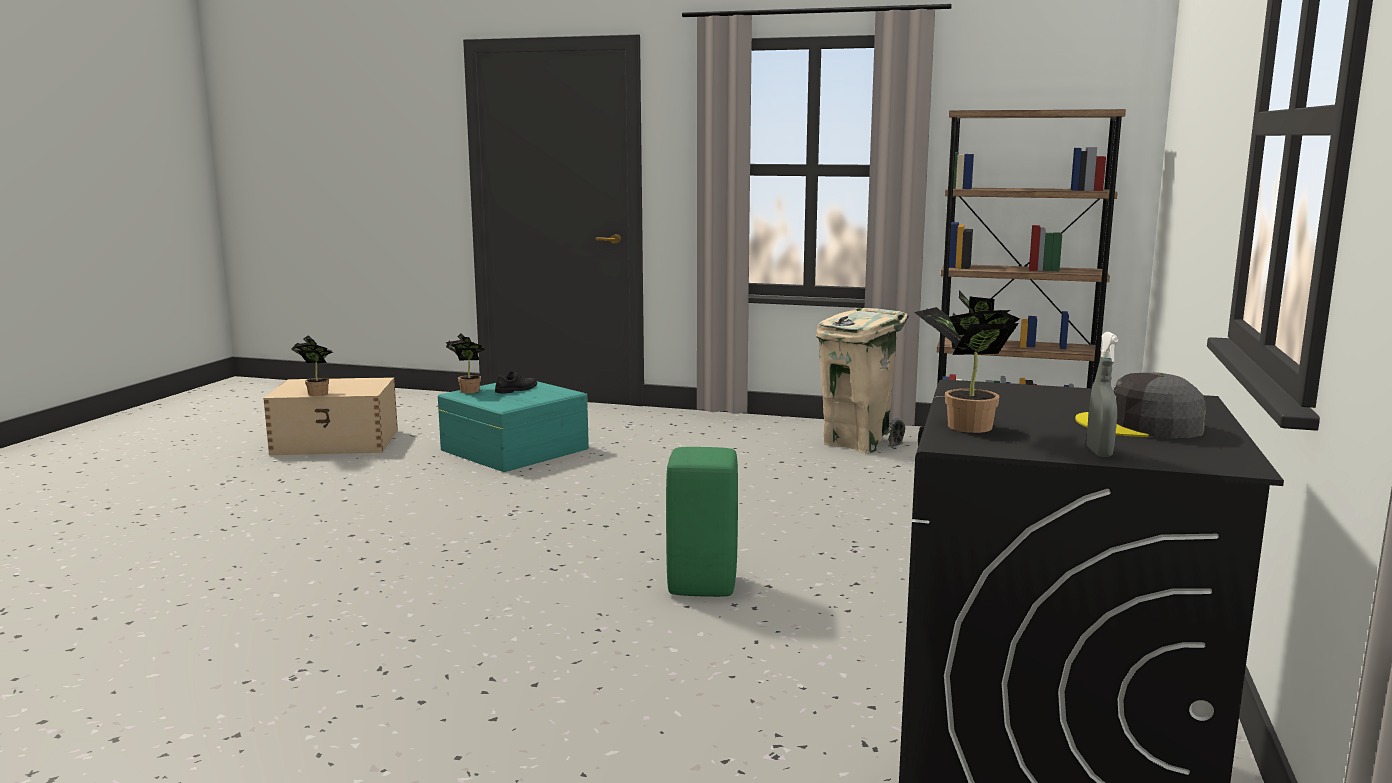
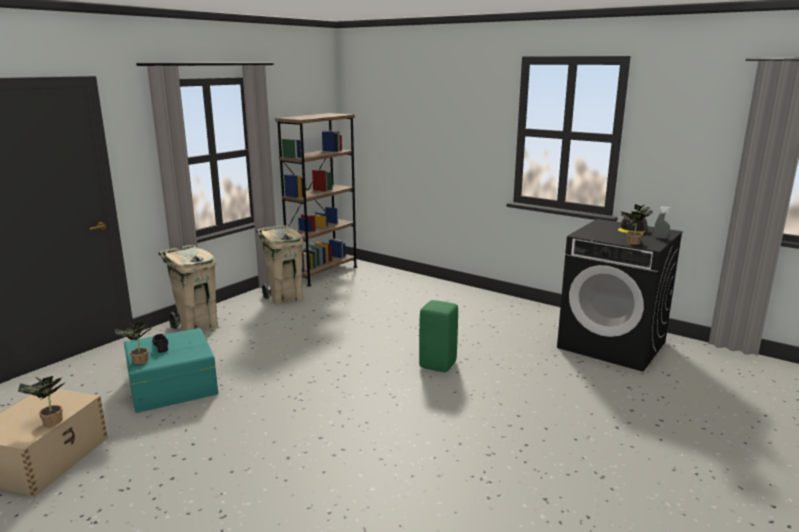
camera: 70 degrees left, 5 degrees up
none -> beige trash can [158,245,218,331]

